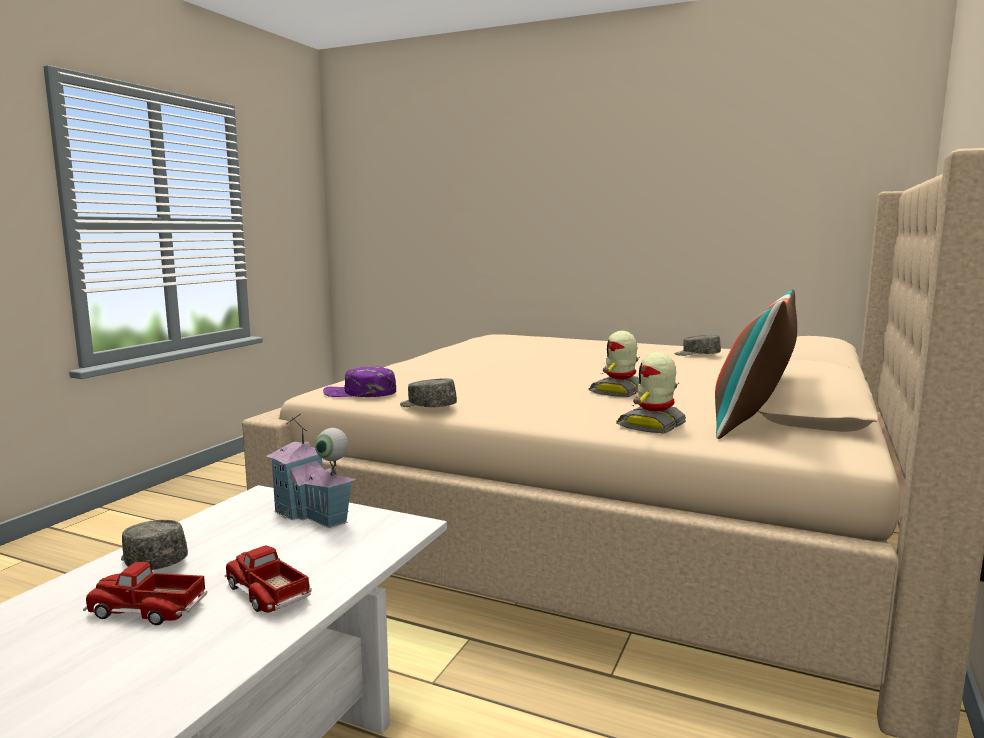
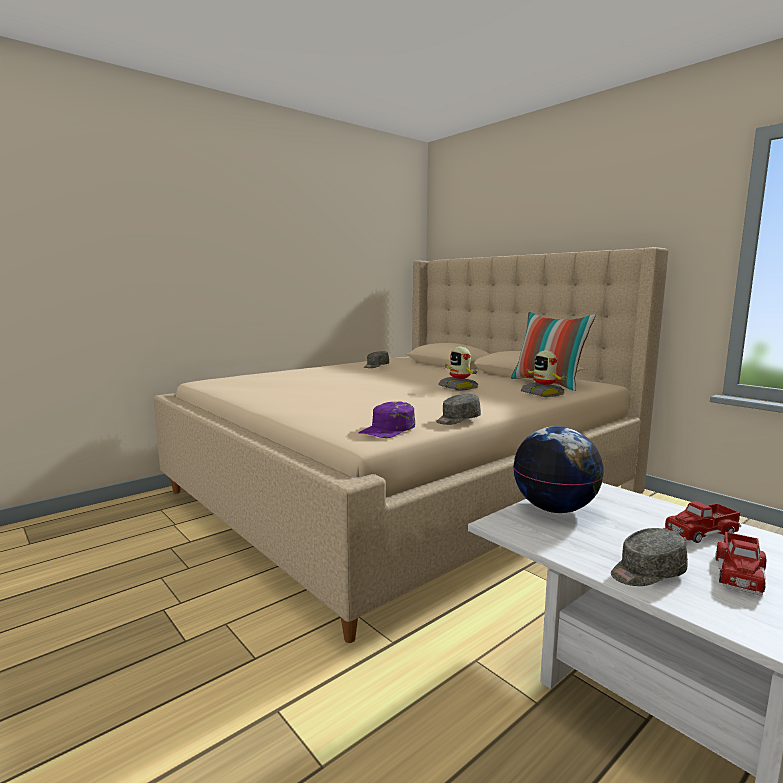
camera: 65 degrees left, 0 degrees up
toy house [266,414,357,528] -> globe [513,426,604,513]

